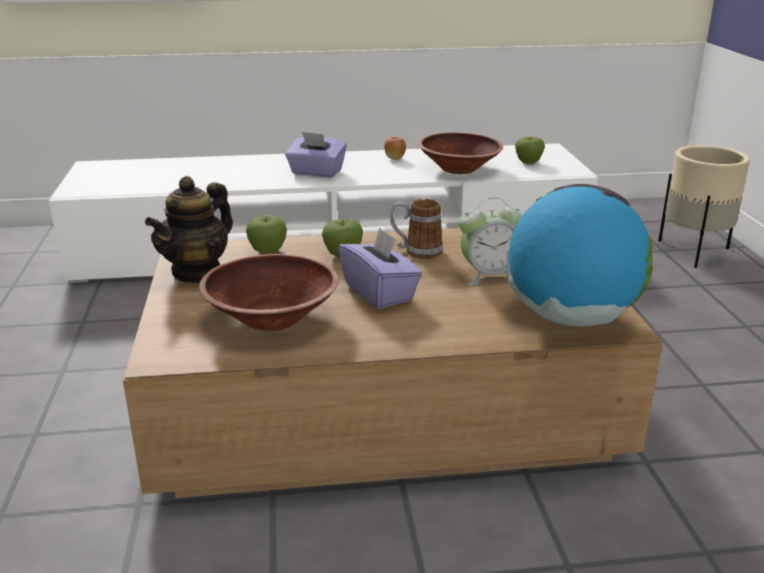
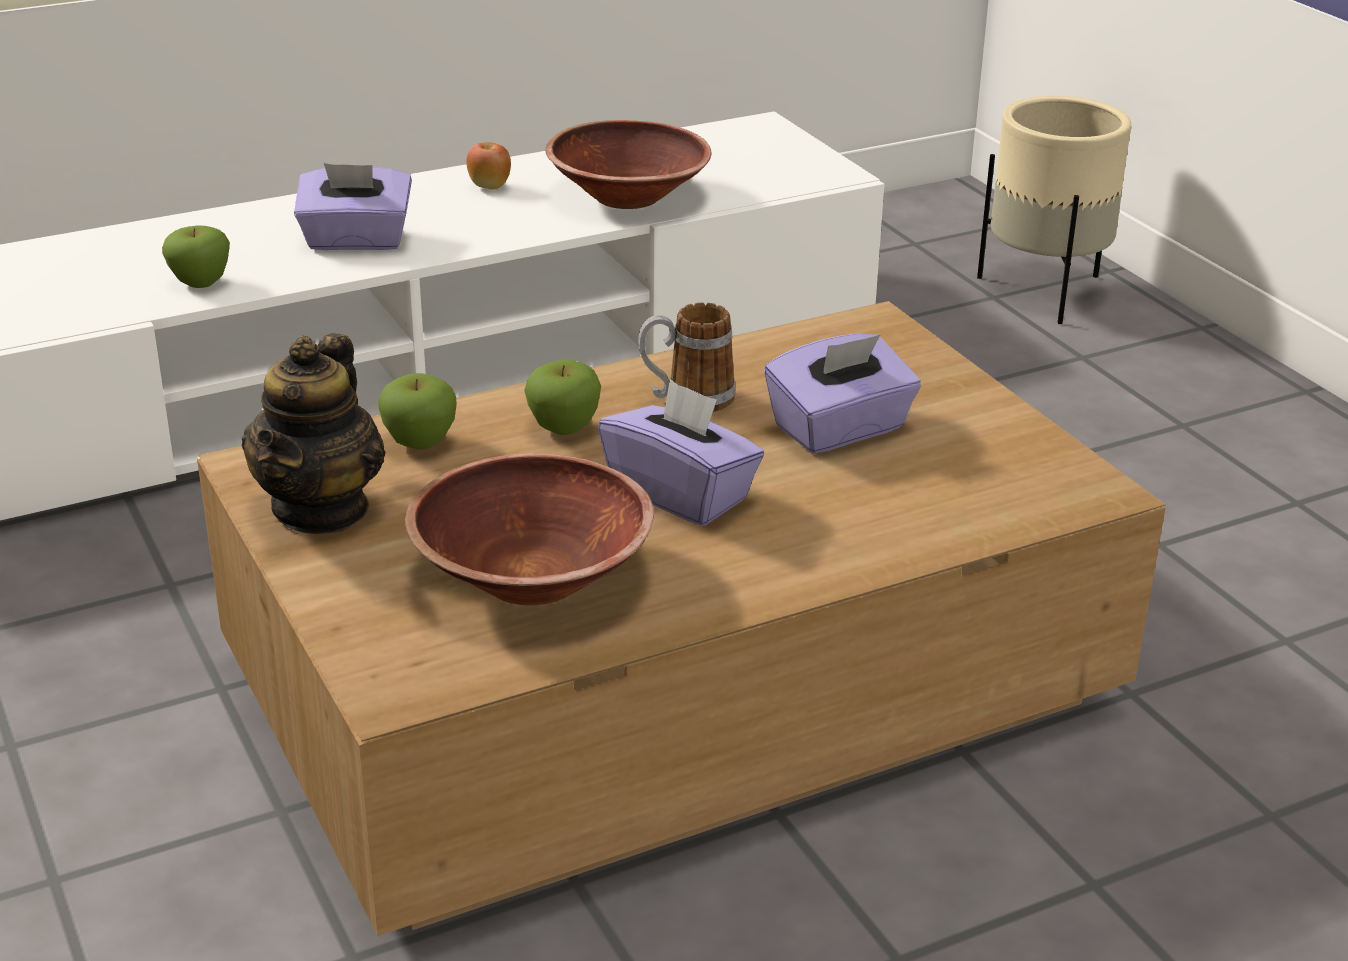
camera: 20 degrees left, 5 degrees up
alarm clock [459,198,522,285] -> purple tissue box [764,333,921,454]
globe [507,184,653,327] -> none
apple [515,137,545,164] -> apple moved to [162,225,230,288]

